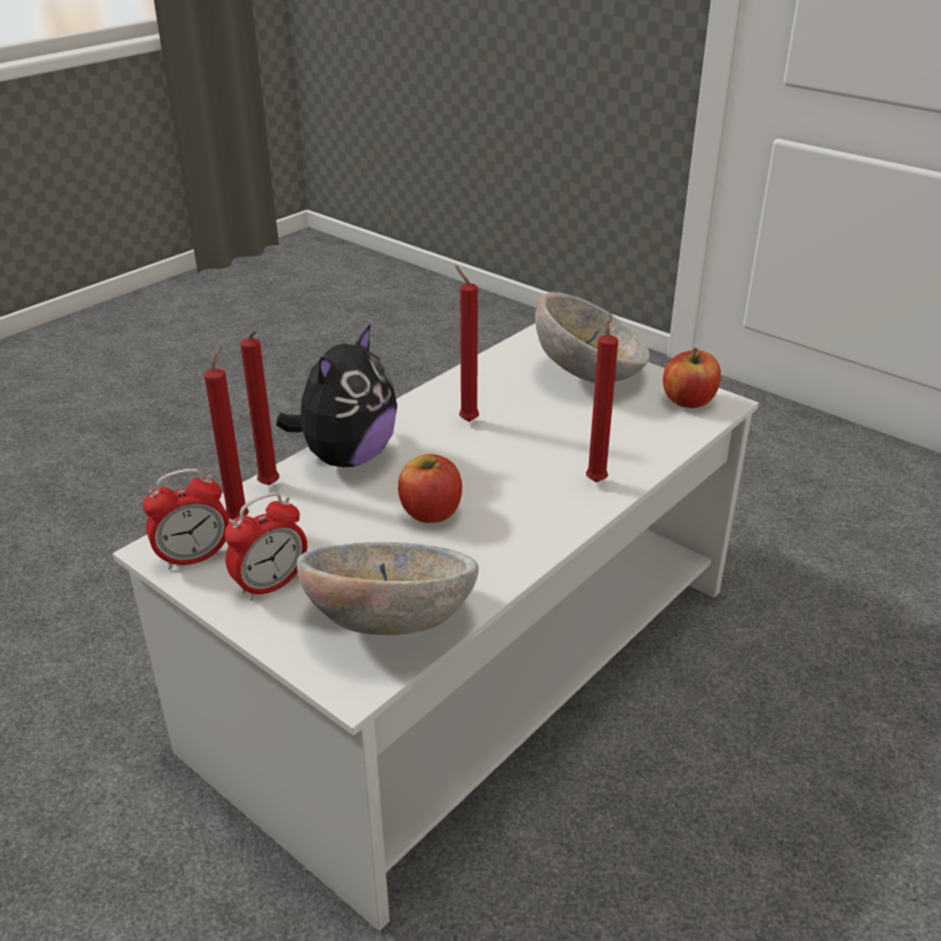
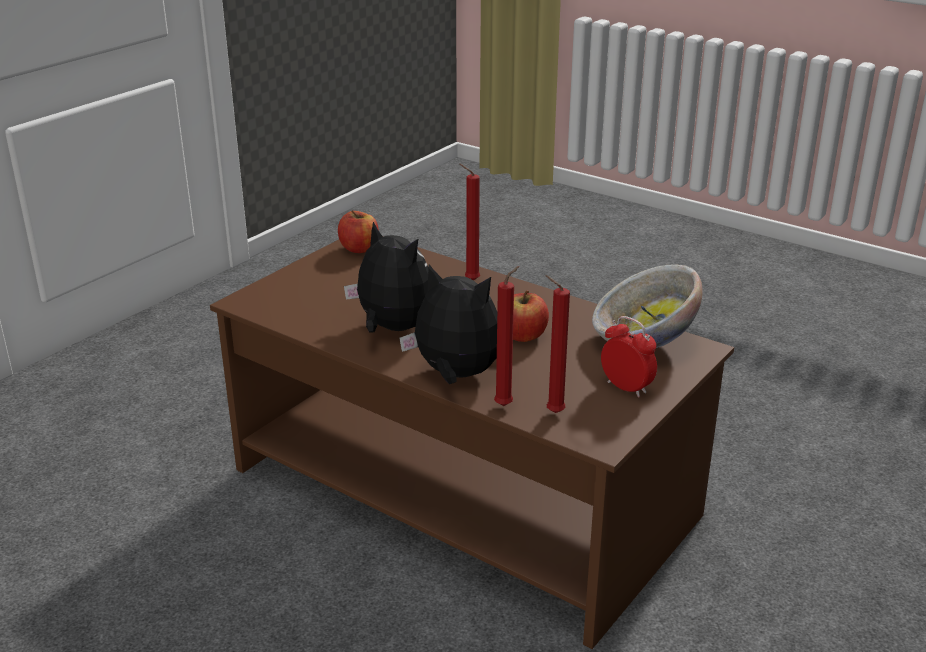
camera: 95 degrees left, 5 degrees down
white coffee table [113,324,759,932] -> brown coffee table [210,236,734,649]
alarm clock [143,469,230,570] -> none
red candle [455,265,479,422] -> plush toy [344,222,429,333]
bowl [535,292,650,383] -> none

